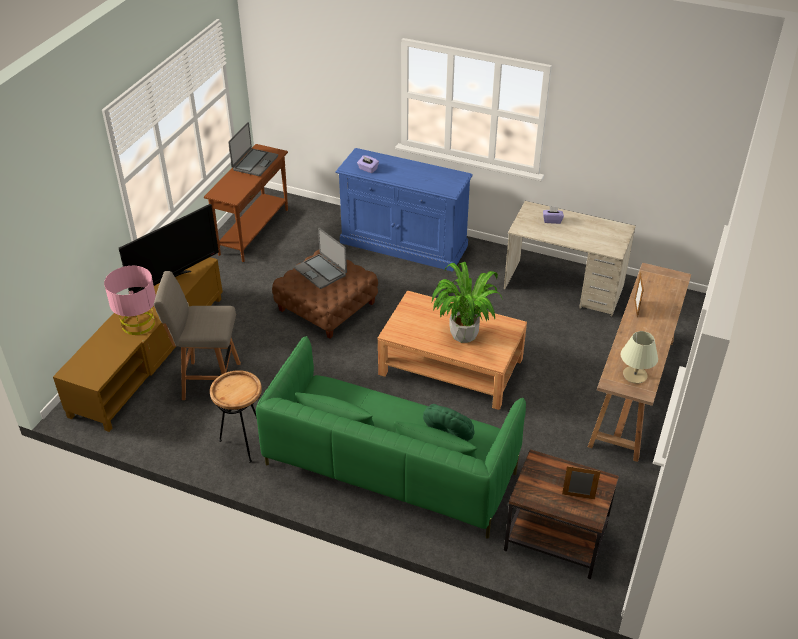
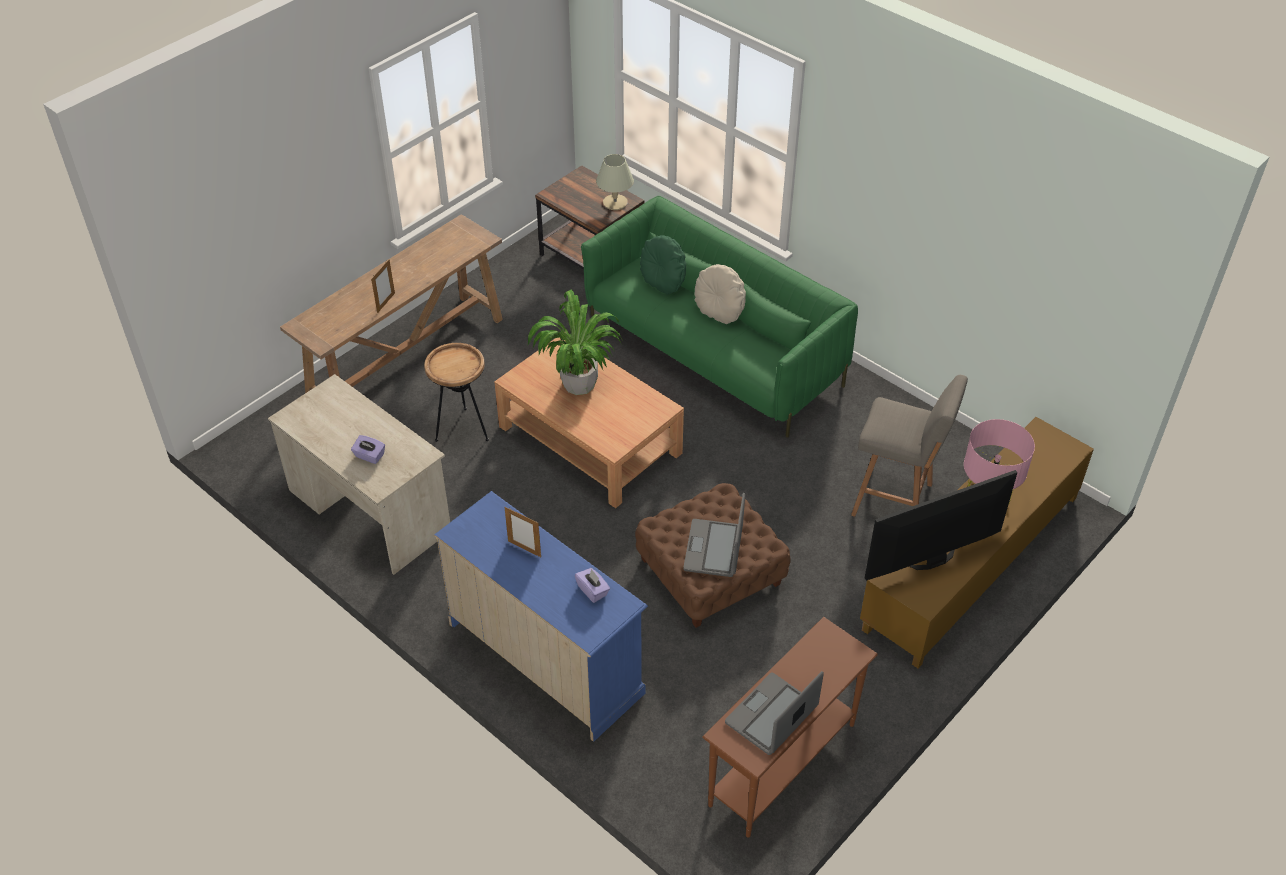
camera: 160 degrees left, 5 degrees up
brown side table [210,370,262,463] -> brown side table moved to [424,343,489,442]
laptop [294,228,347,289] -> laptop turned 150 degrees counterclockwise [683,493,745,577]
picture frame [562,466,601,499] -> picture frame moved to [504,507,541,557]
beige table lamp [621,331,658,384] -> beige table lamp moved to [596,154,634,210]
none -> beige pillow [695,264,746,324]

